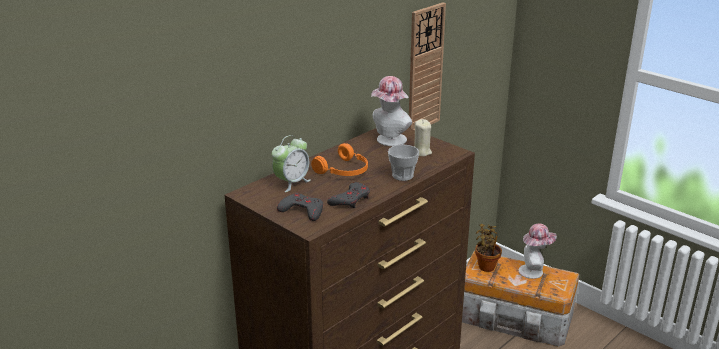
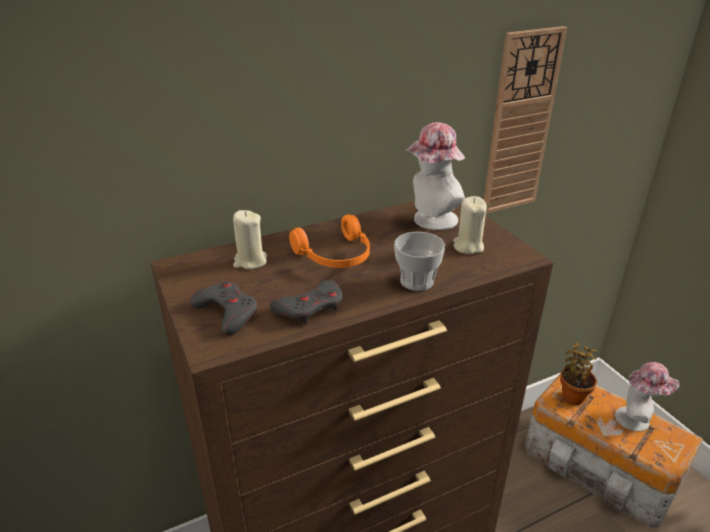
camera: 20 degrees right, 5 degrees up
alarm clock [272,135,311,192] -> beige candle [233,210,267,269]

